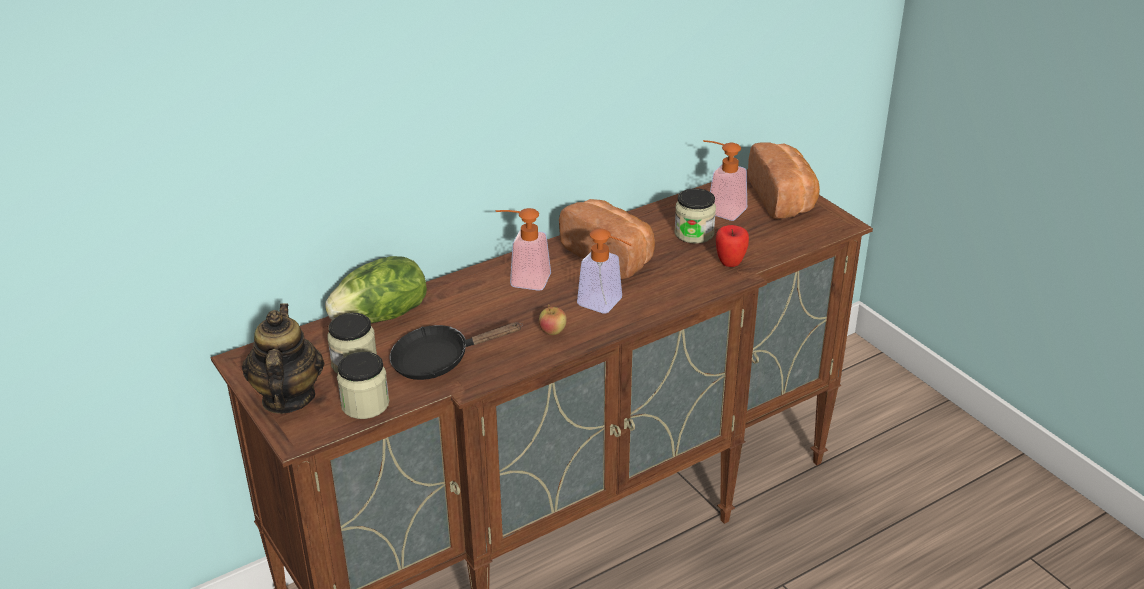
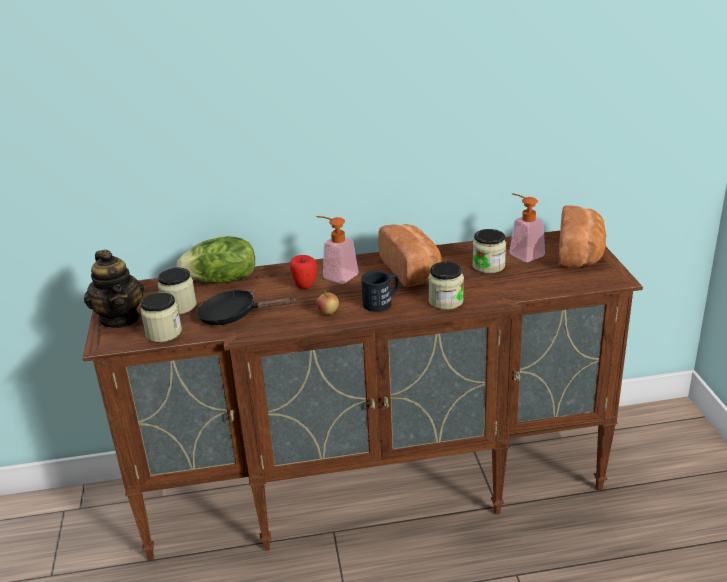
camera: 25 degrees right, 5 degrees down
teapot [242,303,324,414] -> teapot turned 135 degrees clockwise [84,250,144,328]
soap dispenser [577,228,632,314] -> black mug [361,271,400,312]
apple [716,225,749,267] -> apple moved to [290,255,317,289]
none -> jar [428,262,464,310]

